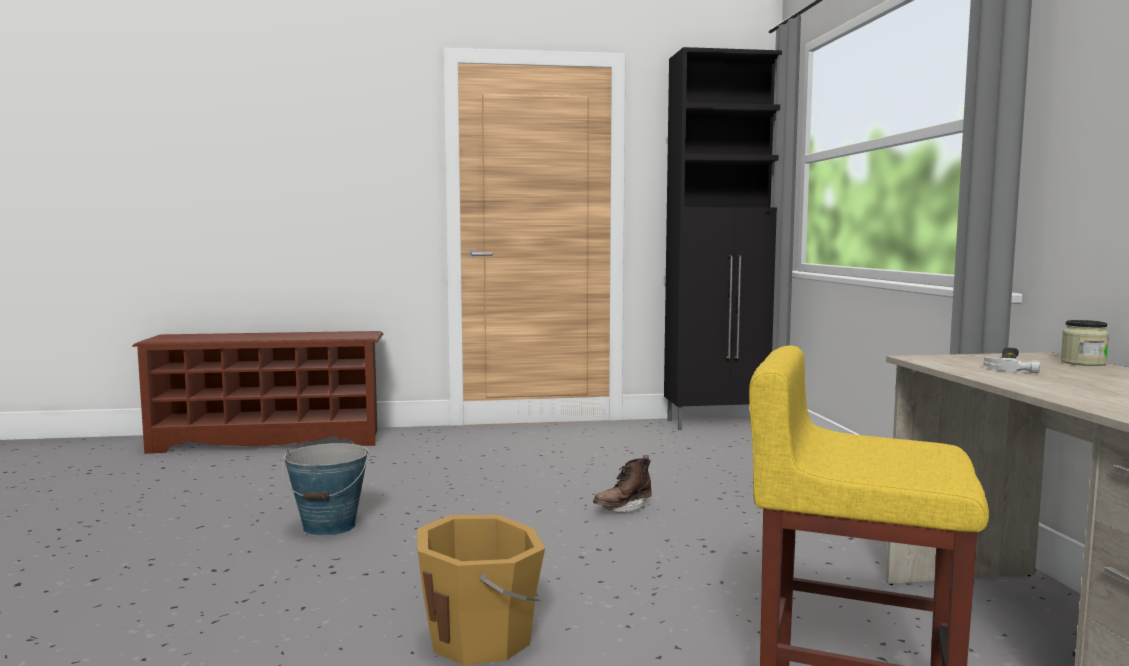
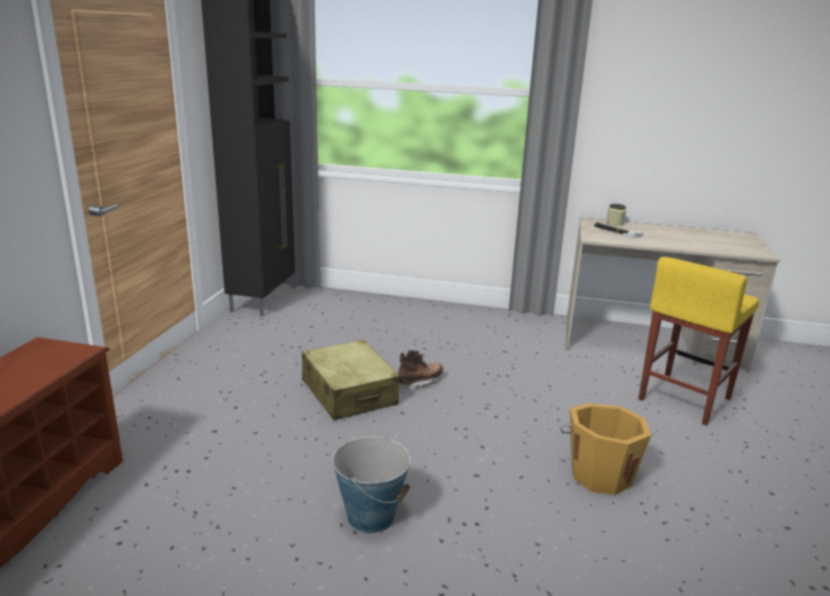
camera: 70 degrees left, 15 degrees up
brown boot [593,455,652,513] -> brown boot turned 105 degrees counterclockwise [398,350,443,390]
none -> beige suitcase [302,339,400,420]

